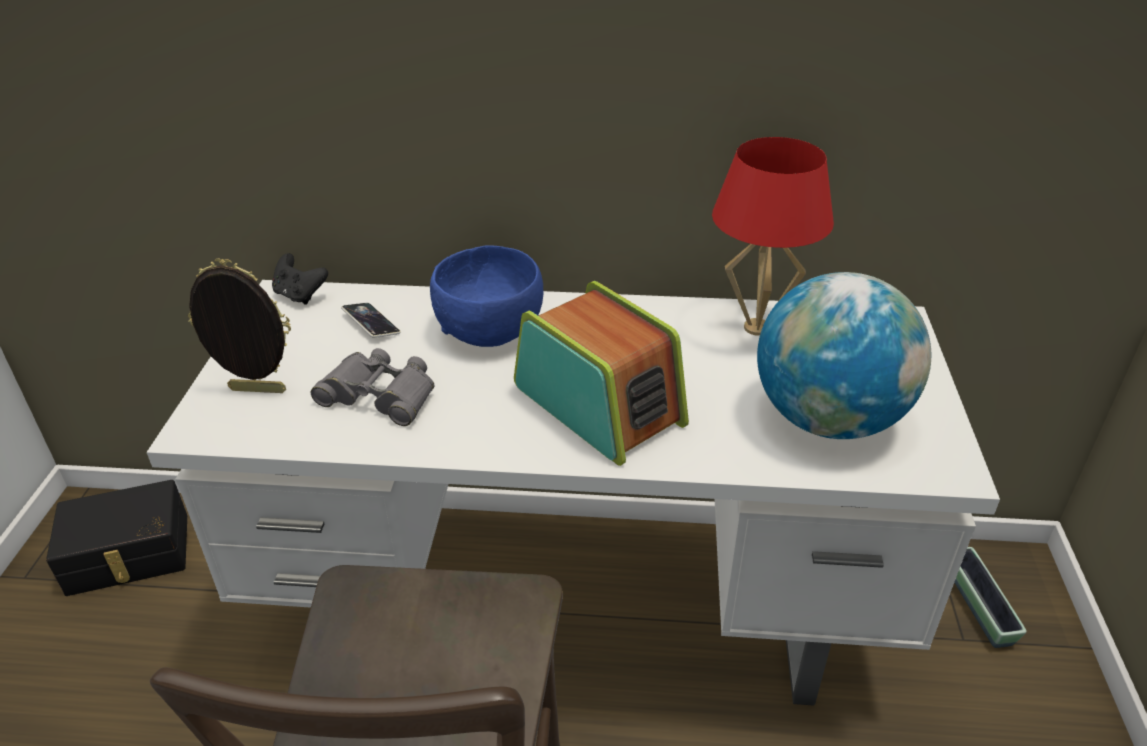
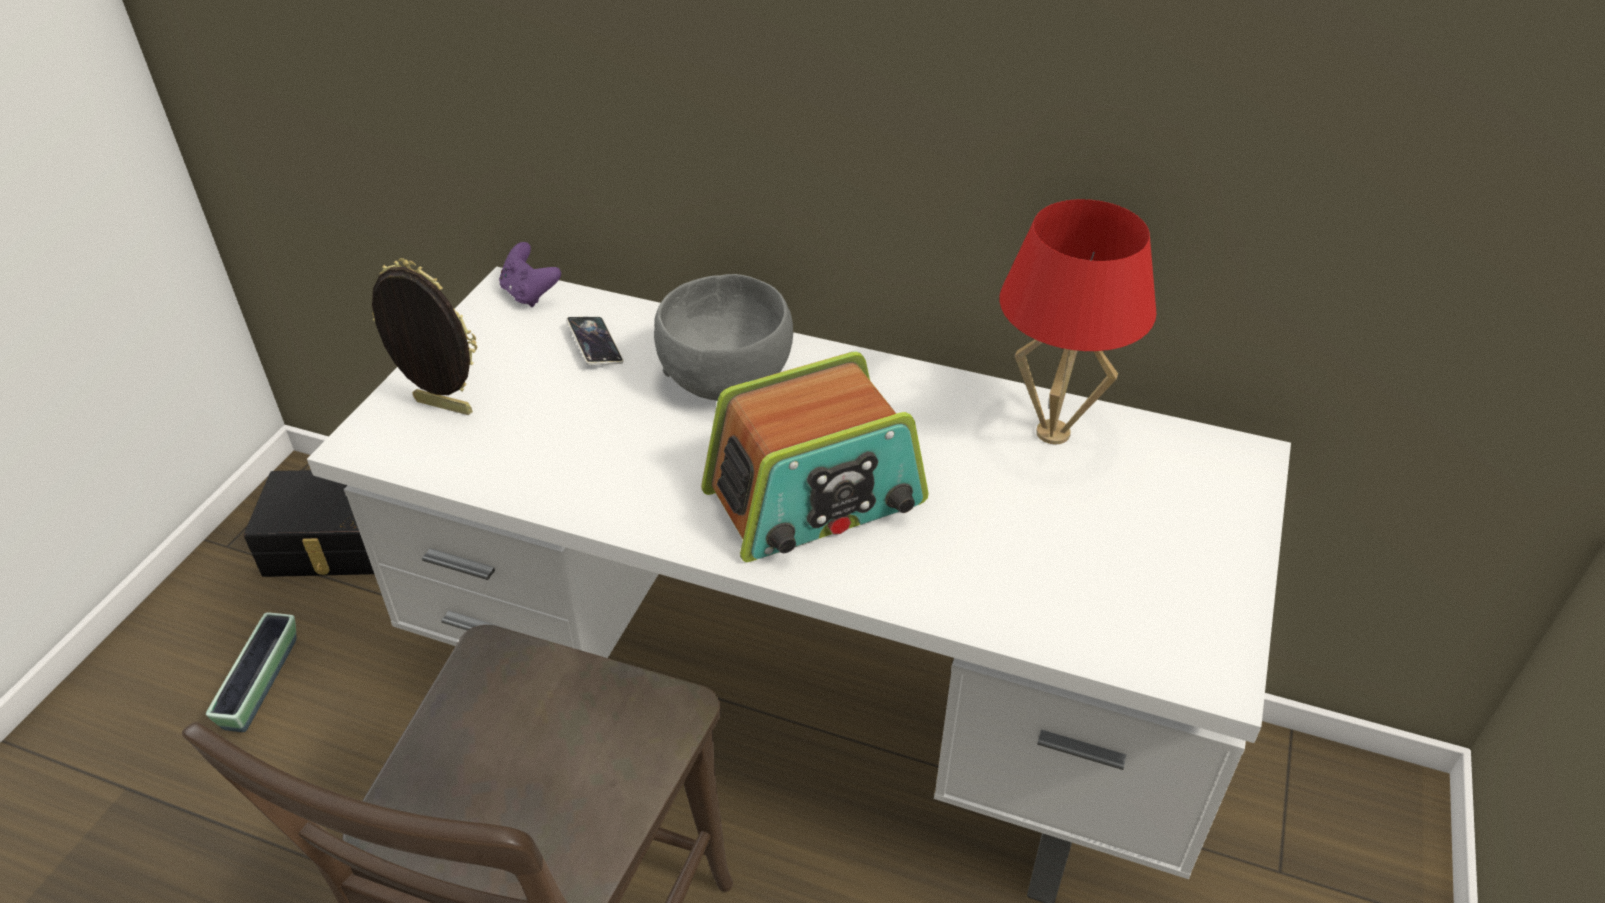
camera: 15 degrees right, 5 degrees up
black game controller [272,253,328,305] -> purple game controller [499,242,561,307]
grey binoculars [311,348,434,426] -> none
blue bowl [430,245,544,347] -> grey bowl [654,274,793,401]
radio [514,281,689,466] -> radio turned 90 degrees clockwise [701,352,929,562]
globe [757,272,931,439] -> none
planter [954,547,1027,648] -> planter moved to [206,612,297,732]

